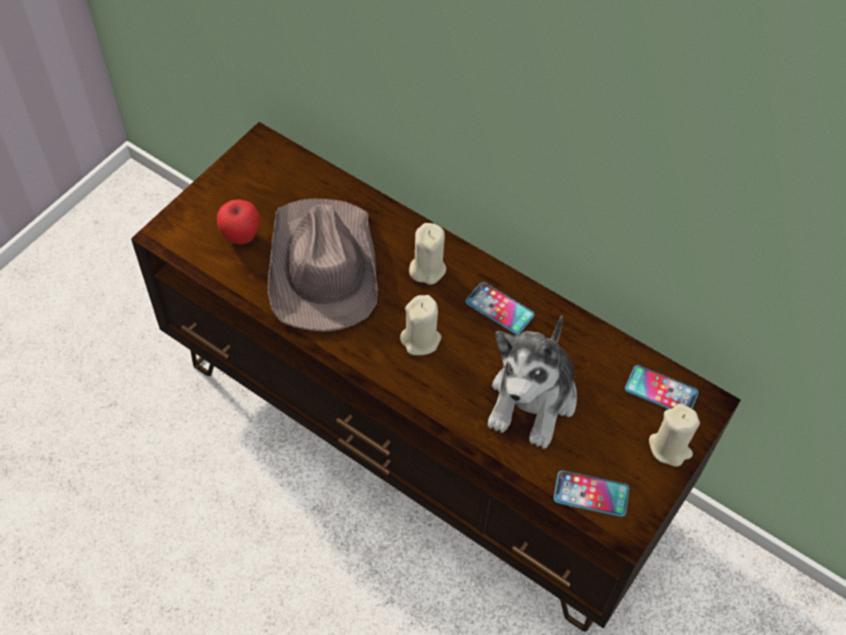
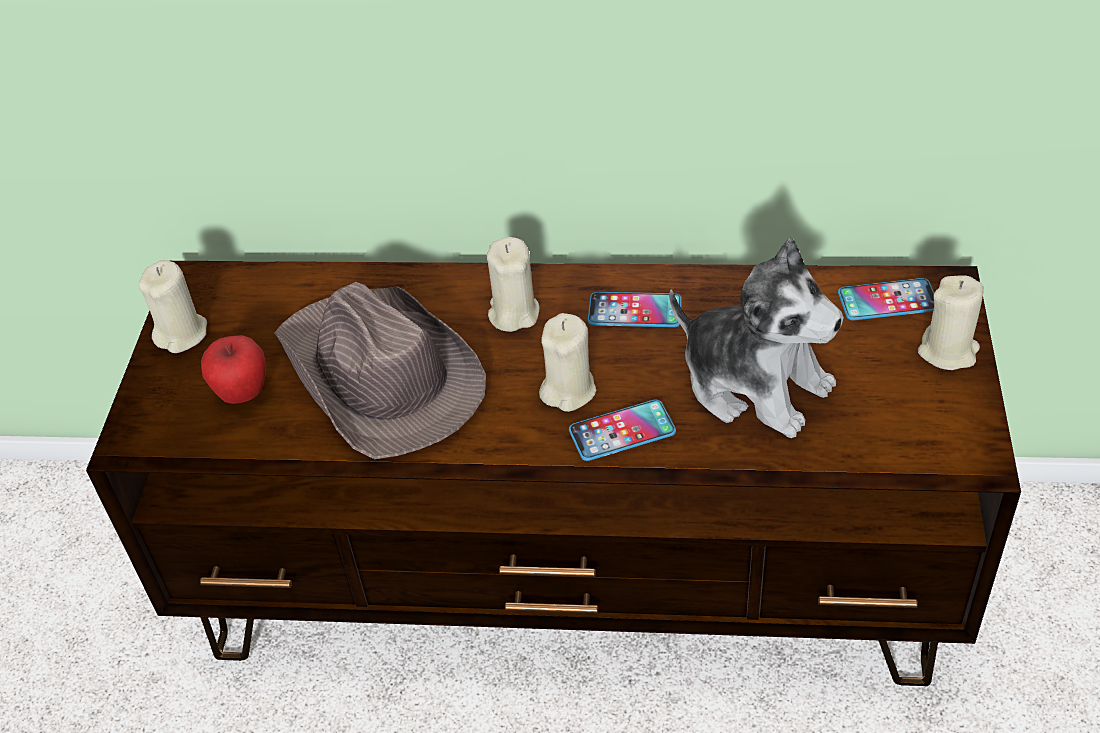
camera: 25 degrees left, 10 degrees down
plush toy [488,315,577,449] -> plush toy turned 45 degrees counterclockwise [669,238,844,438]
phone [554,470,629,517] -> phone moved to [569,400,676,461]
none -> beige candle [138,260,207,353]

